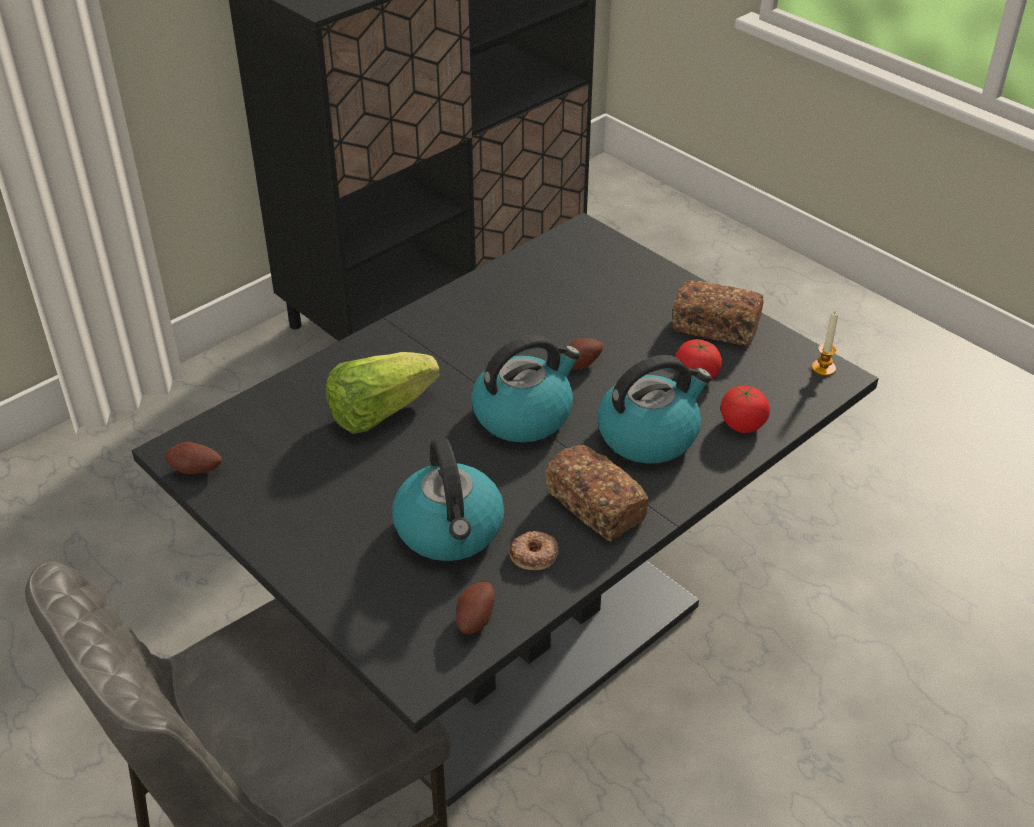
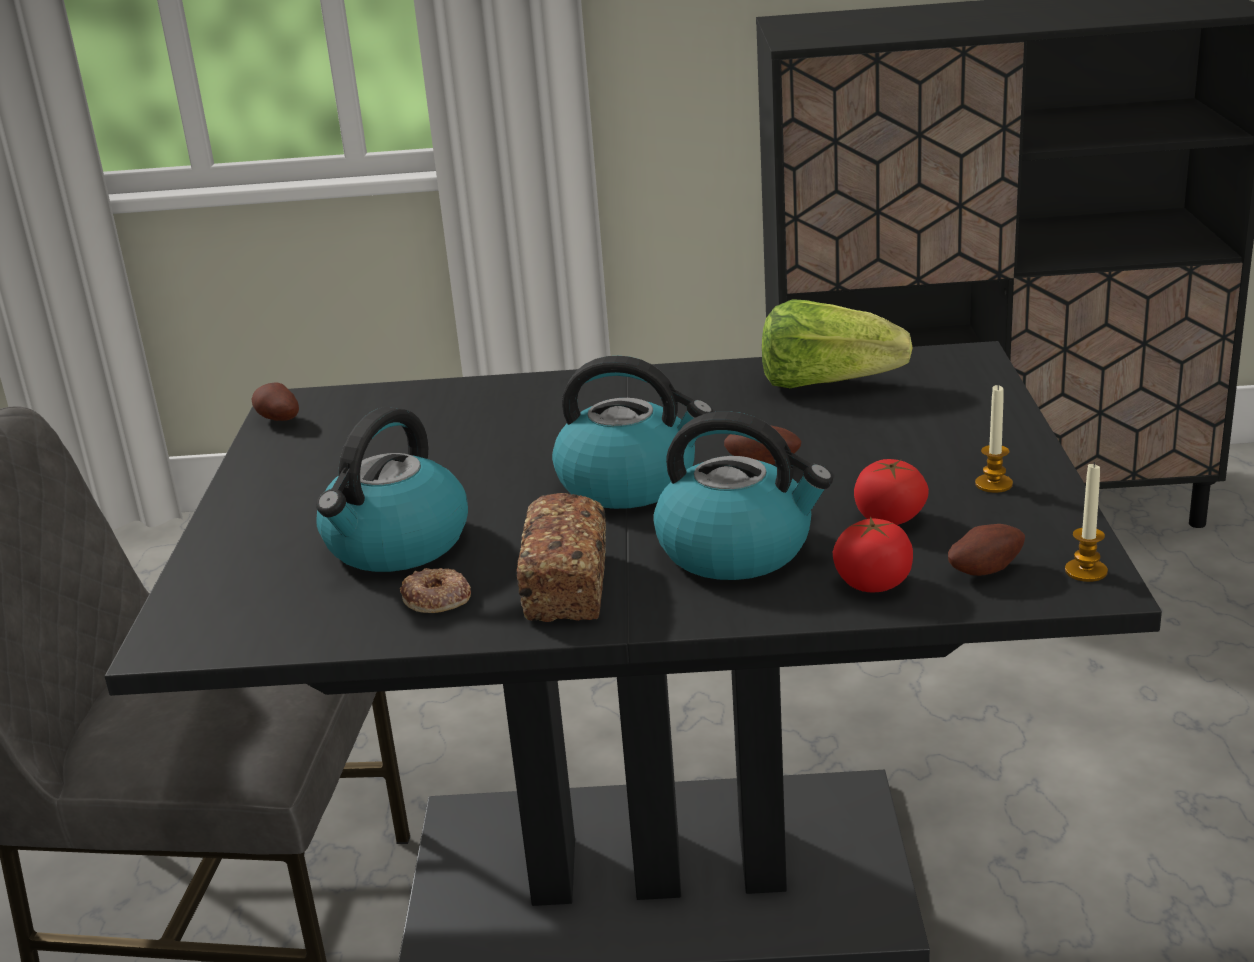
camera: 45 degrees right, 15 degrees down
lettuce [326,352,440,434] -> lettuce moved to [762,299,913,388]
potato [456,582,495,634] -> potato moved to [948,524,1025,576]
bread [672,280,764,346] -> candle [975,384,1013,493]

